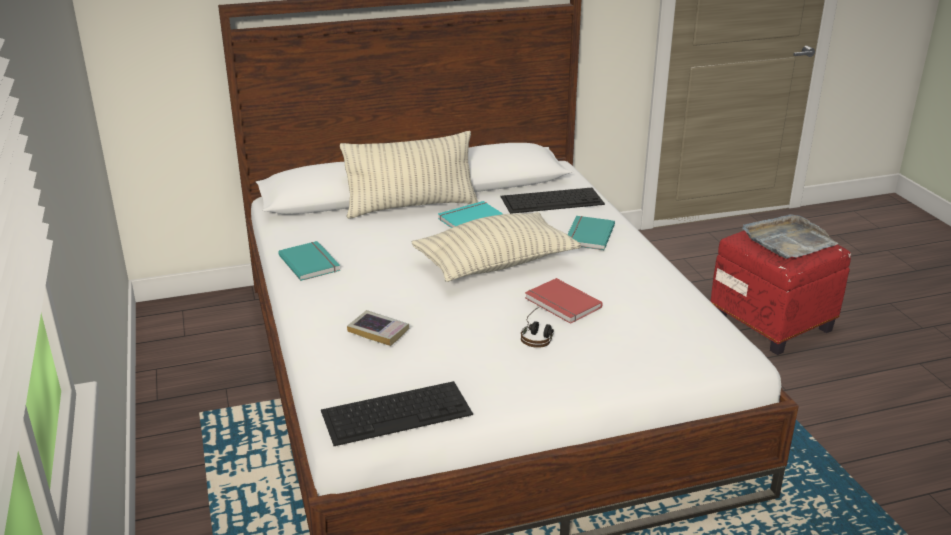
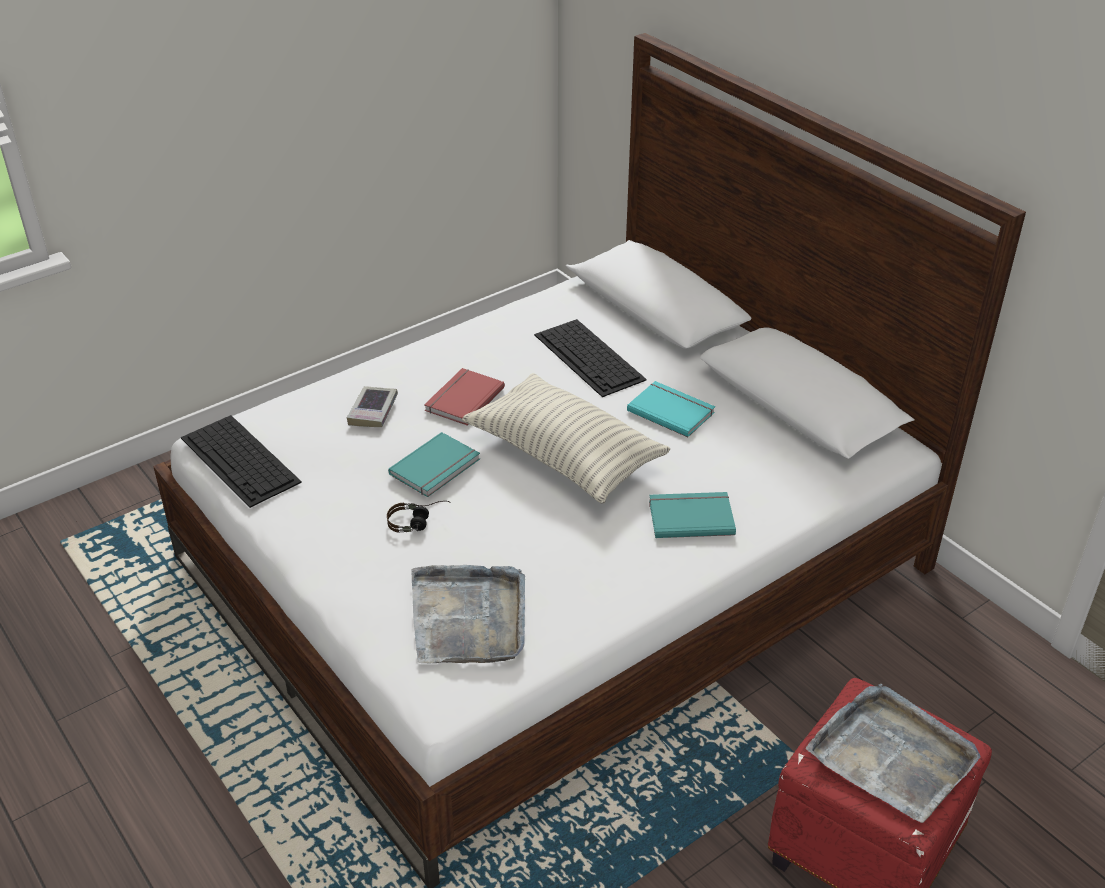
camera: 70 degrees right, 10 degrees up
turquoise book [278,241,340,281] -> turquoise book moved to [388,432,480,497]
pillow [340,131,478,219] -> none
keyboard [501,188,605,214] -> keyboard moved to [534,319,647,397]
red book [525,278,603,324] -> red book moved to [424,368,505,425]
none -> grey tray [411,565,525,663]

